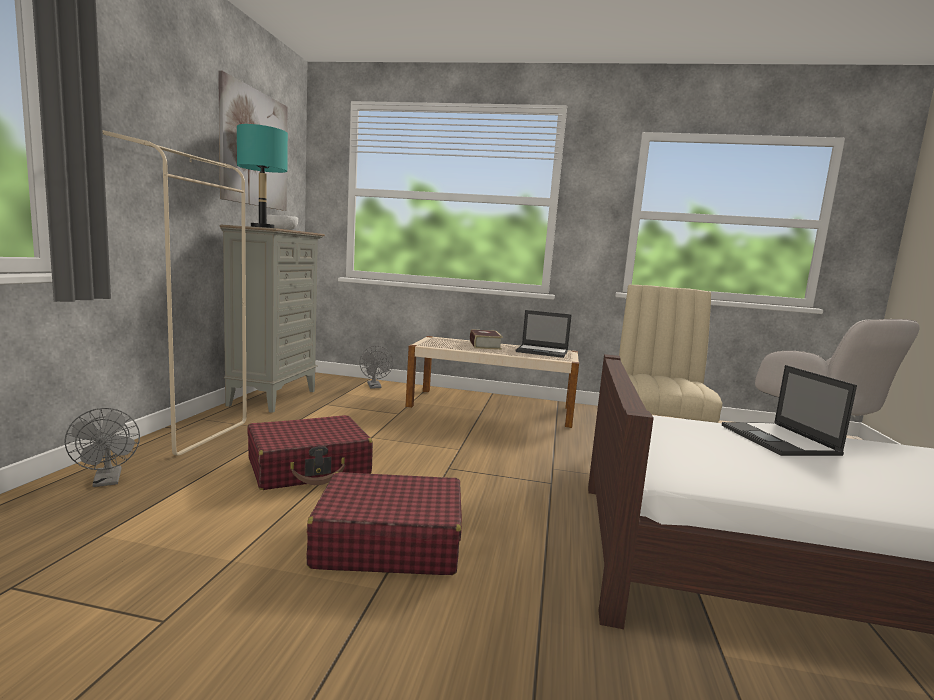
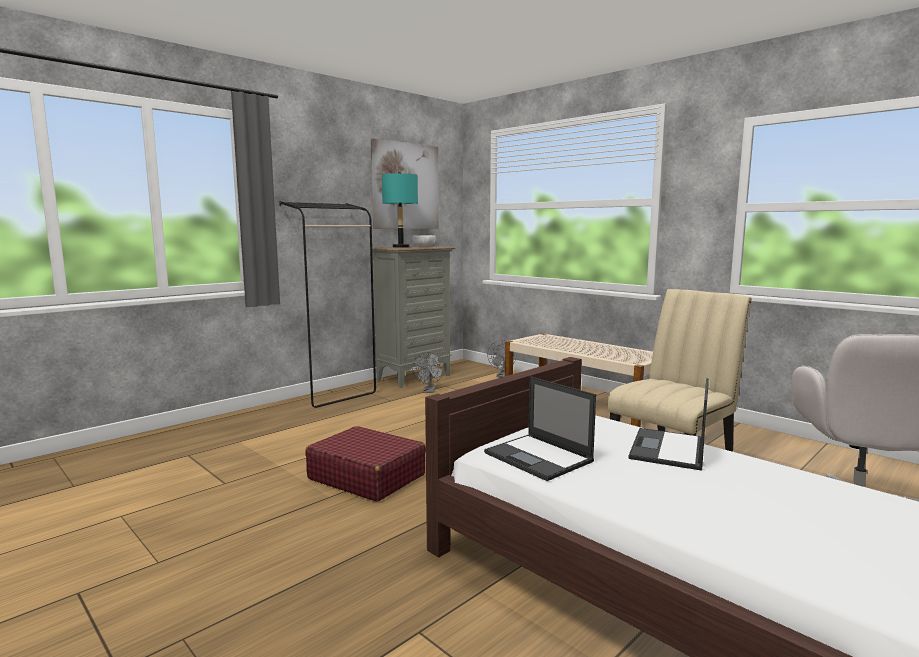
camera: 35 degrees right, 0 degrees up
grey fan [64,408,140,487] -> grey fan moved to [412,352,444,393]
beige clothes rack [102,130,247,456] -> black clothes rack [279,201,376,408]
red suitcase [247,415,373,490] -> none
book [470,329,503,350] -> none
laptop [516,310,572,358] -> laptop moved to [484,376,596,481]

